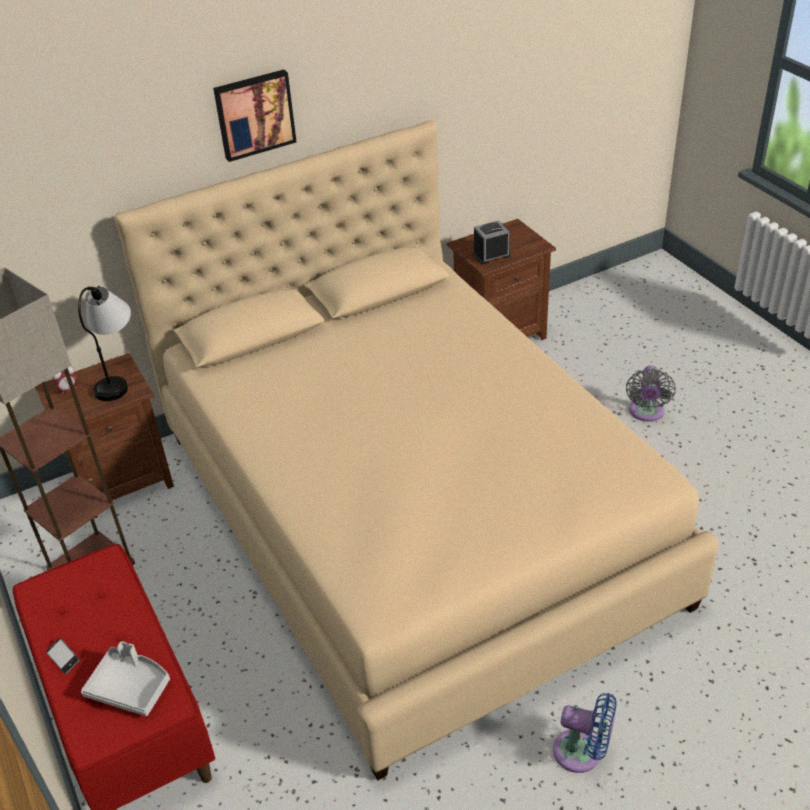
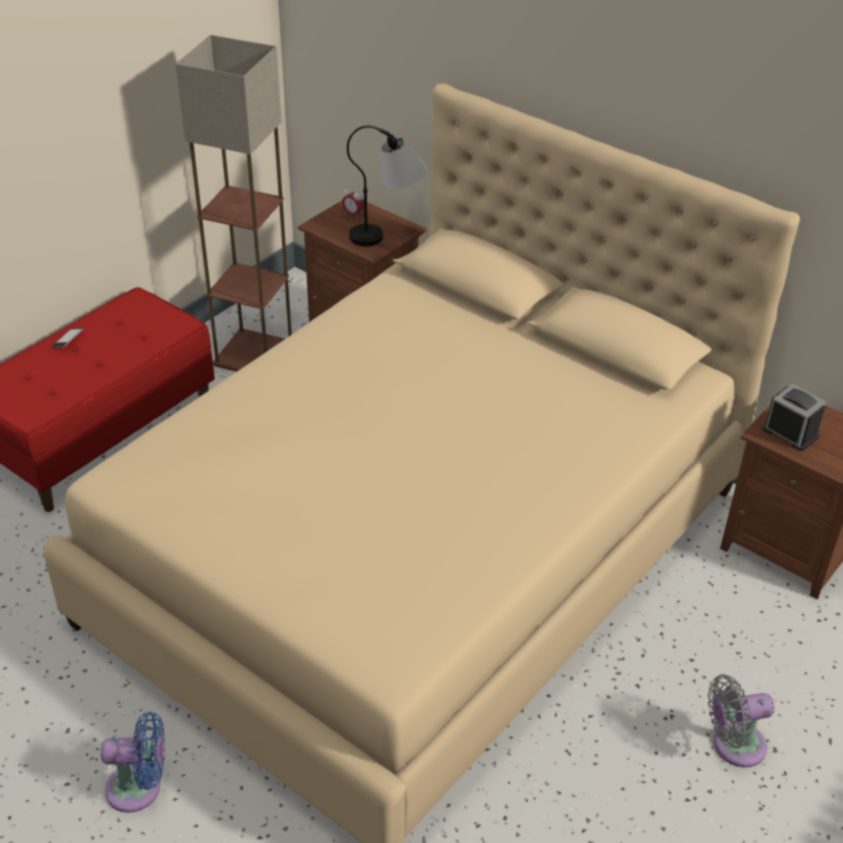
camera: 65 degrees right, 0 degrees up
grey tray [81,641,170,716] -> none
picture [213,70,297,162] -> none
blue fan [553,693,617,773] -> blue fan turned 90 degrees counterclockwise [101,712,165,813]

